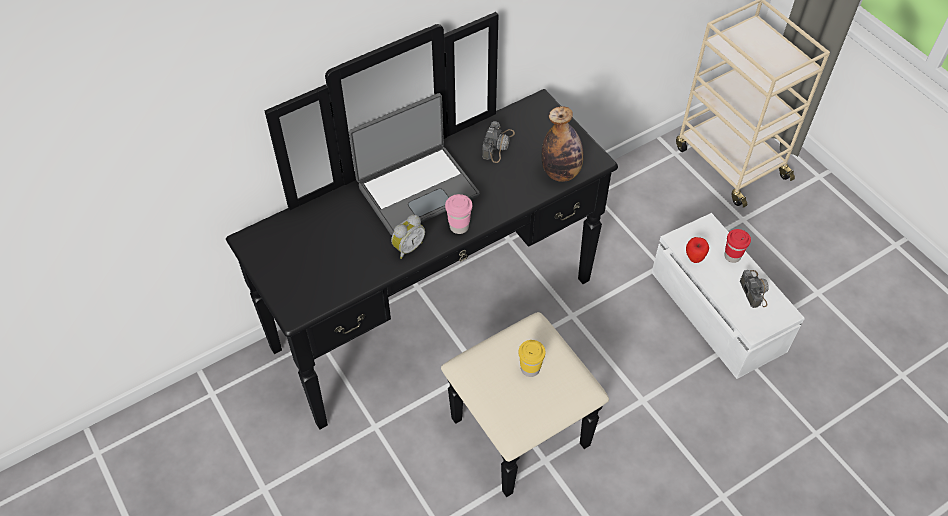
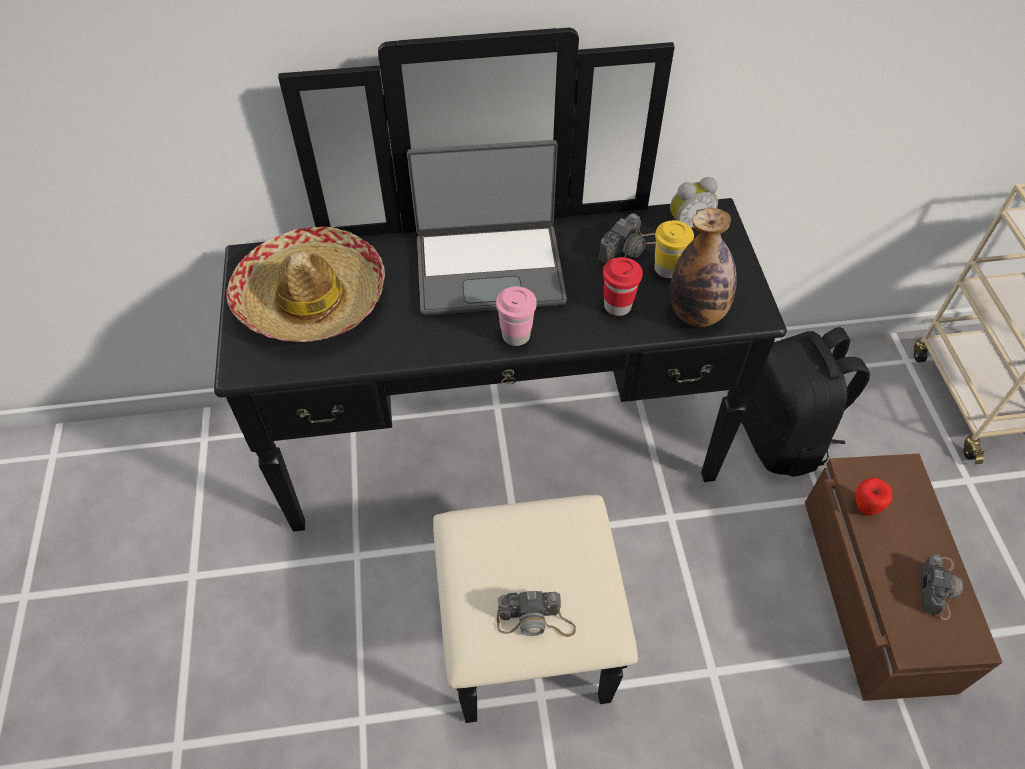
camera: 25 degrees right, 0 degrees up
alarm clock [391,215,425,259] -> alarm clock moved to [670,177,718,228]
yellow cup [519,340,546,377] -> yellow cup moved to [654,220,694,278]
white storage box [651,213,805,379] -> brown storage box [805,454,1003,701]
red cup [724,229,751,263] -> red cup moved to [603,257,643,316]
none -> hat [226,227,385,342]
none -> camera [497,591,576,637]
none -> black backpack [741,327,870,477]

